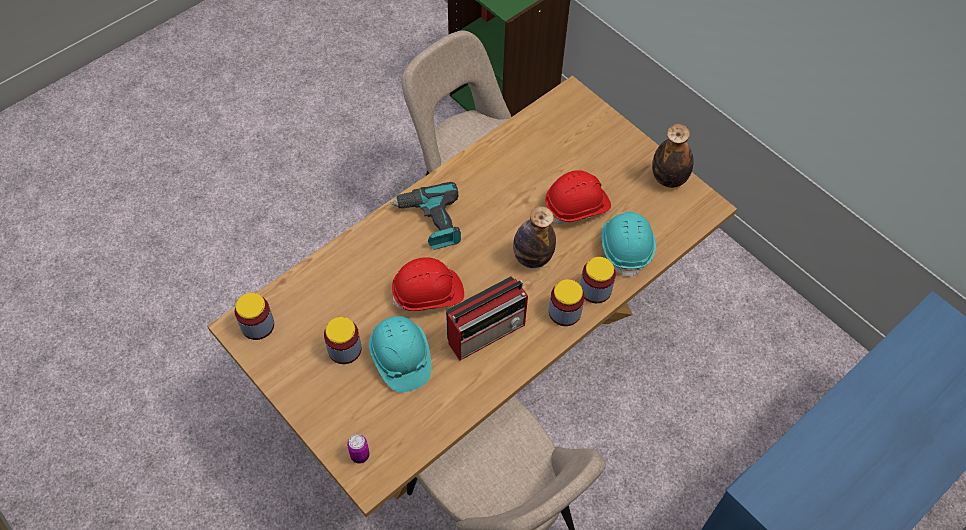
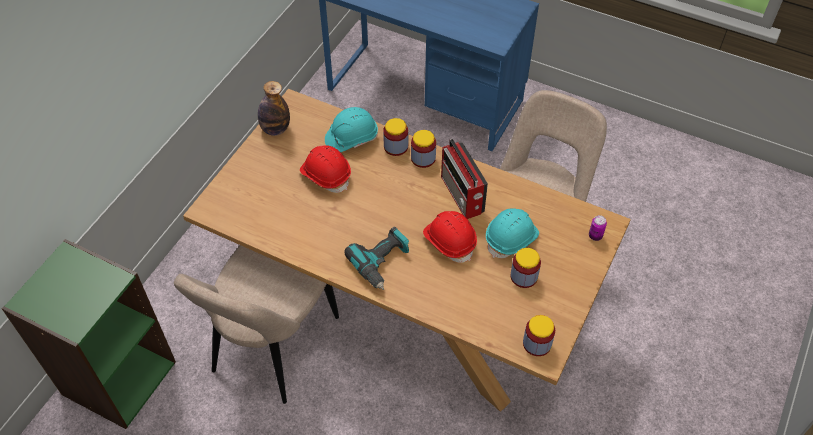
camera: 110 degrees left, 5 degrees down
radio [446,276,528,360] -> radio turned 150 degrees counterclockwise [441,139,488,219]
bottle [513,206,556,268] -> none

